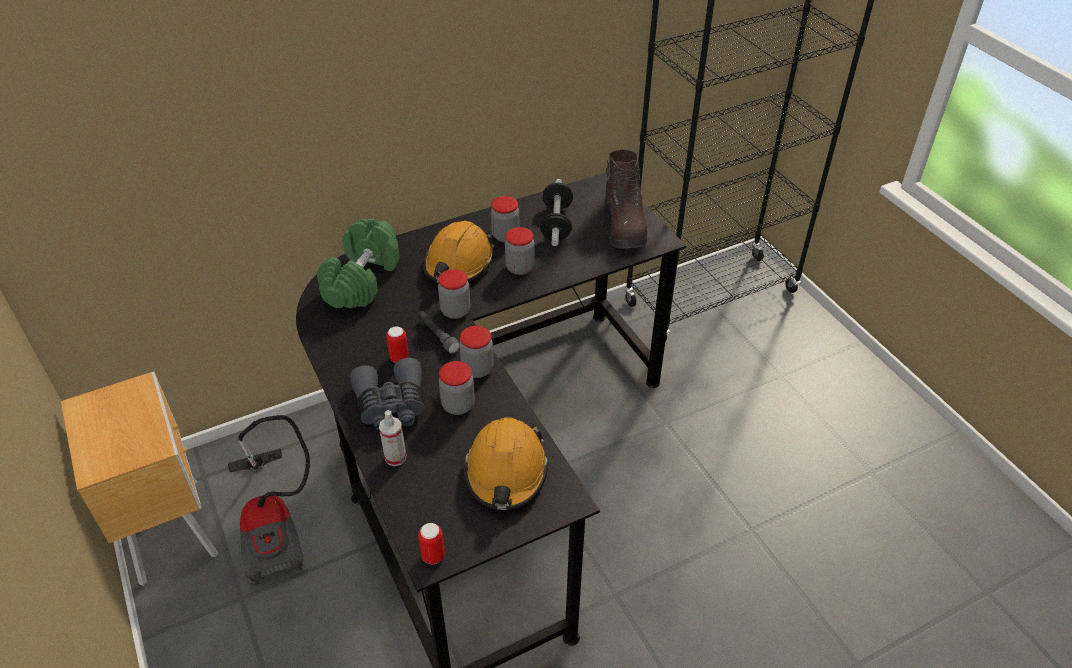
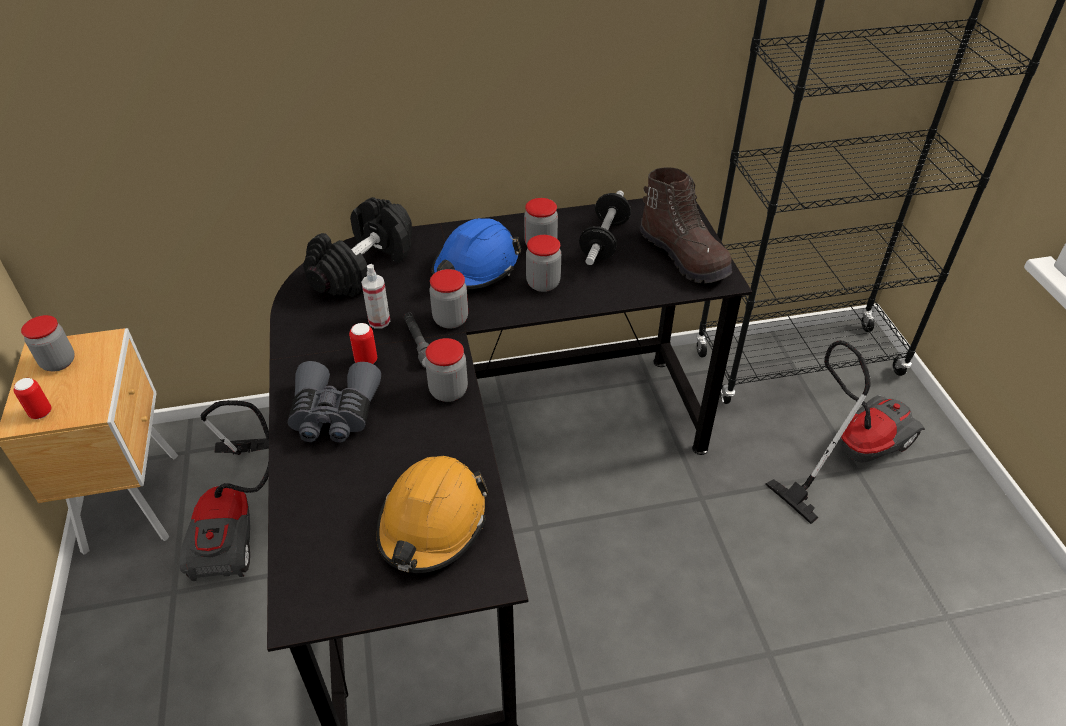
camera: 15 degrees right, 0 degrees up
green dumbbell [317,219,400,308] -> black dumbbell [303,197,412,297]
spray bottle [379,410,406,466] -> spray bottle moved to [361,264,390,329]
can [418,523,445,564] -> can moved to [14,378,52,419]
orange hard hat [424,221,495,283] -> blue hard hat [432,218,521,289]
jar [439,361,475,415] -> jar moved to [21,315,75,371]
brown boot [605,149,647,248] -> brown boot turned 45 degrees counterclockwise [640,167,732,283]
none -> vacuum cleaner [765,340,925,524]

